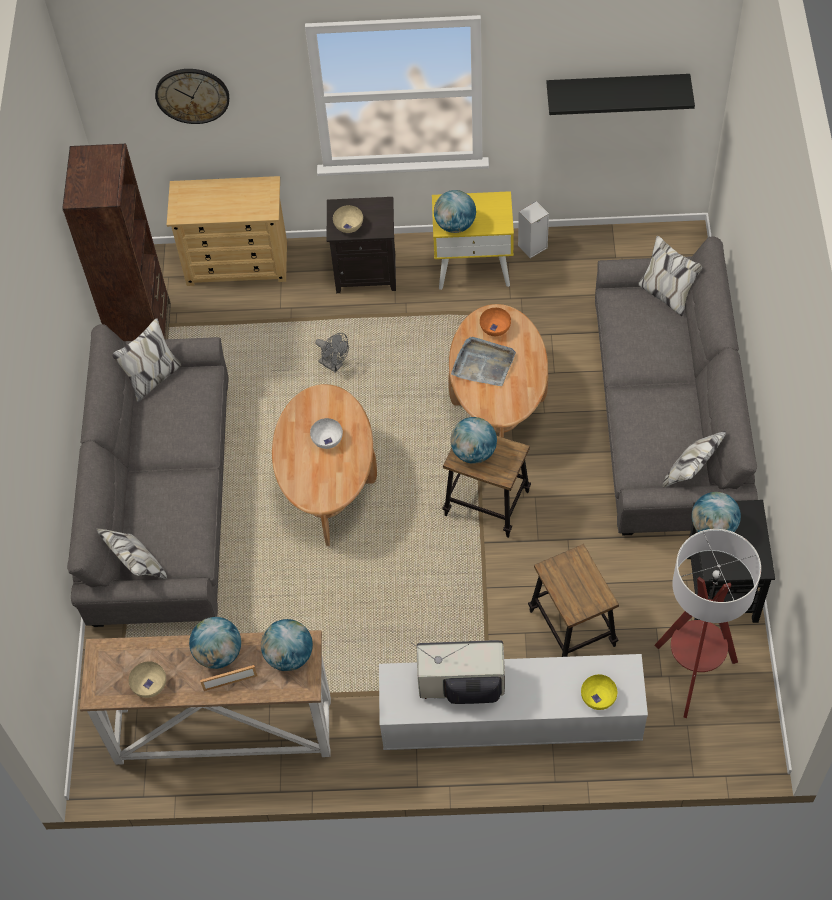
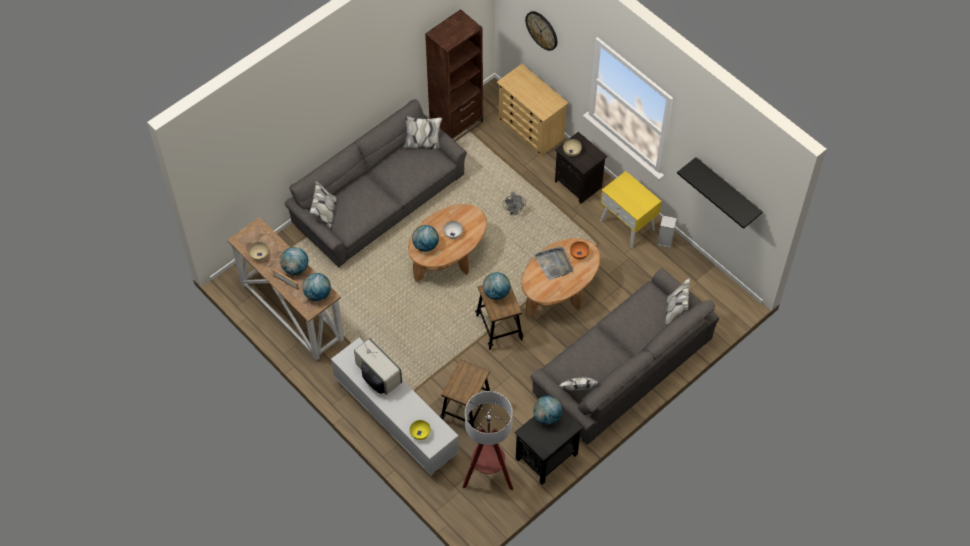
camera: 45 degrees right, 0 degrees up
globe [434,190,476,233] -> globe moved to [412,225,439,252]

